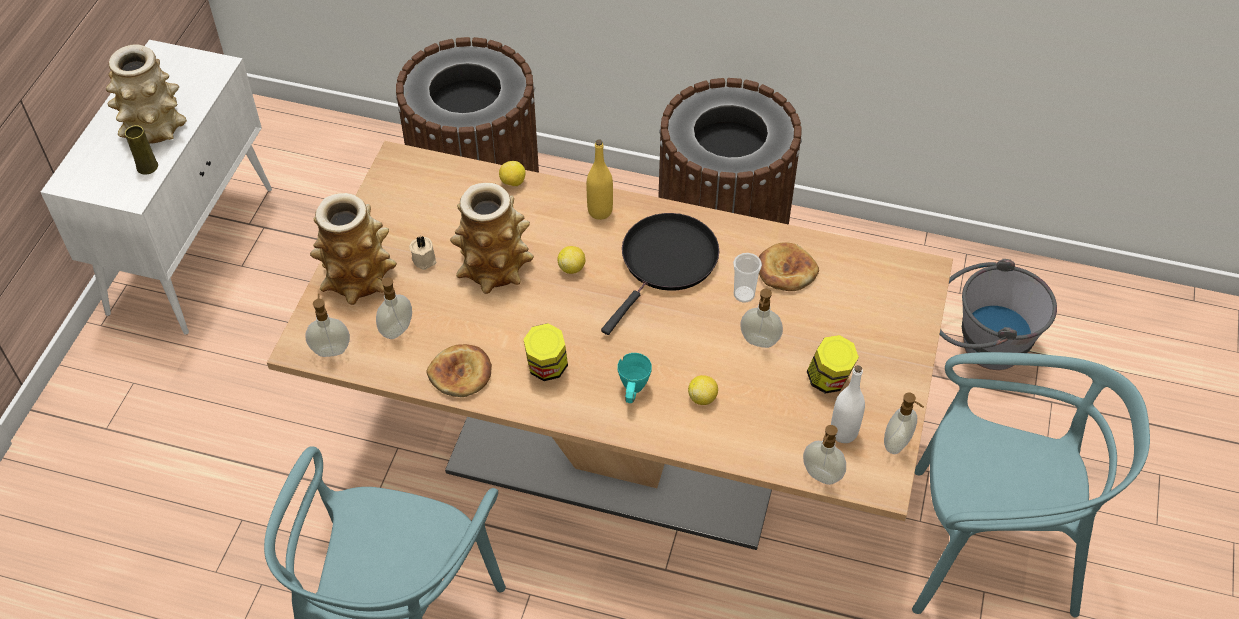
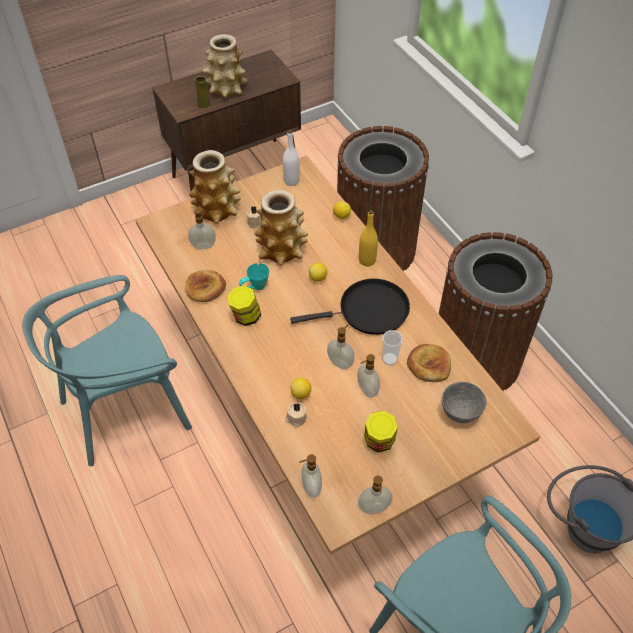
camera: 45 degrees right, 0 degrees up
white cabinet [41,40,272,335] -> brown cabinet [152,50,301,198]
soap dispenser [305,293,350,357] -> soap dispenser moved to [327,325,355,369]
turquoise mug [618,353,652,403] -> turquoise mug moved to [239,263,269,290]
white bottle [831,365,865,443] -> white bottle moved to [283,130,300,186]
none -> beige candle [286,402,307,427]
none -> grey bowl [442,382,487,423]

